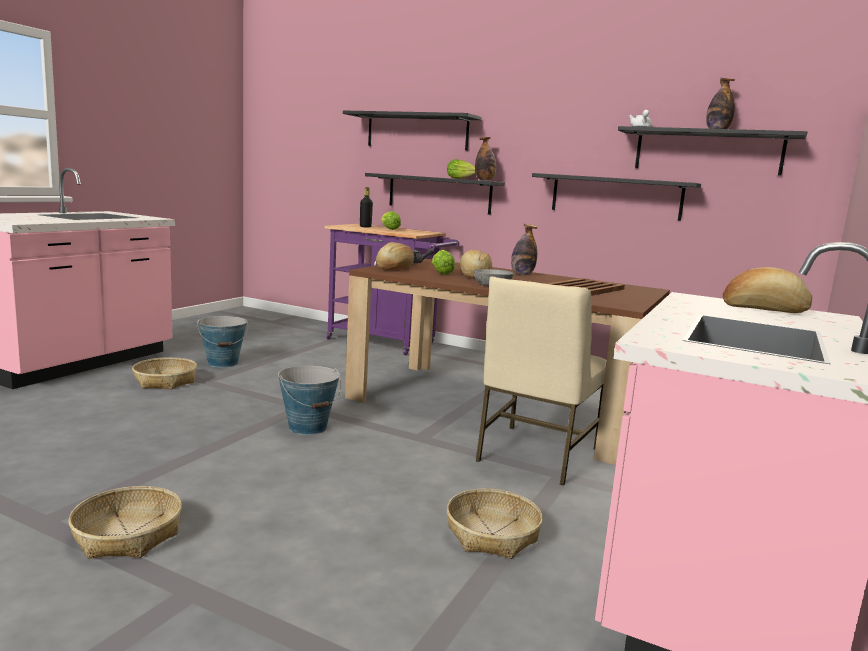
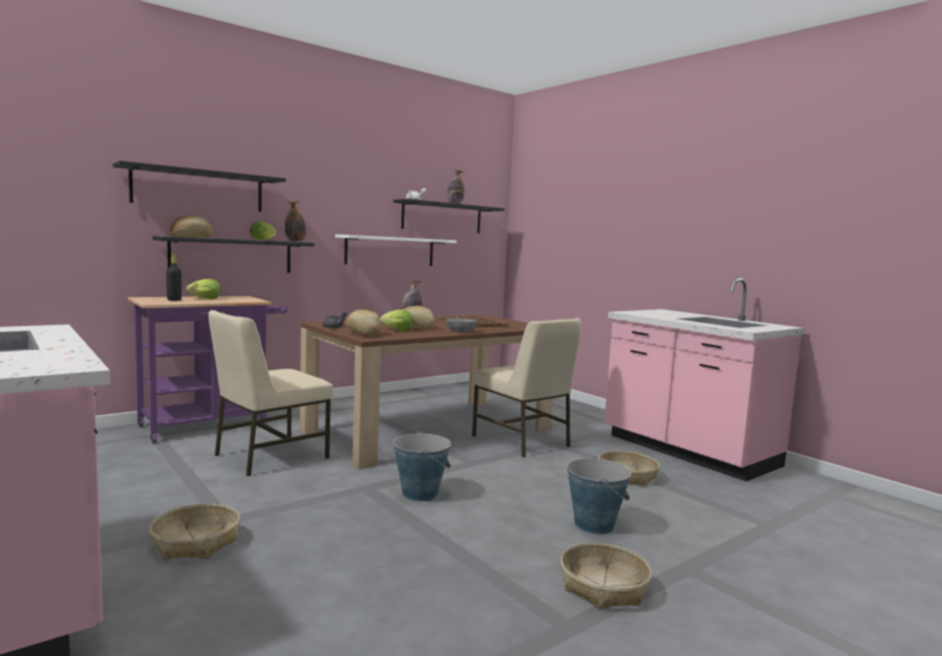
camera: 65 degrees left, 5 degrees down
bucket [197,316,248,368] -> bucket moved to [567,456,631,534]
black shelf [532,173,701,221] -> white shelf [335,234,457,266]
bread [723,267,812,313] -> bread moved to [170,215,213,238]
none -> beige chair [208,310,334,476]

